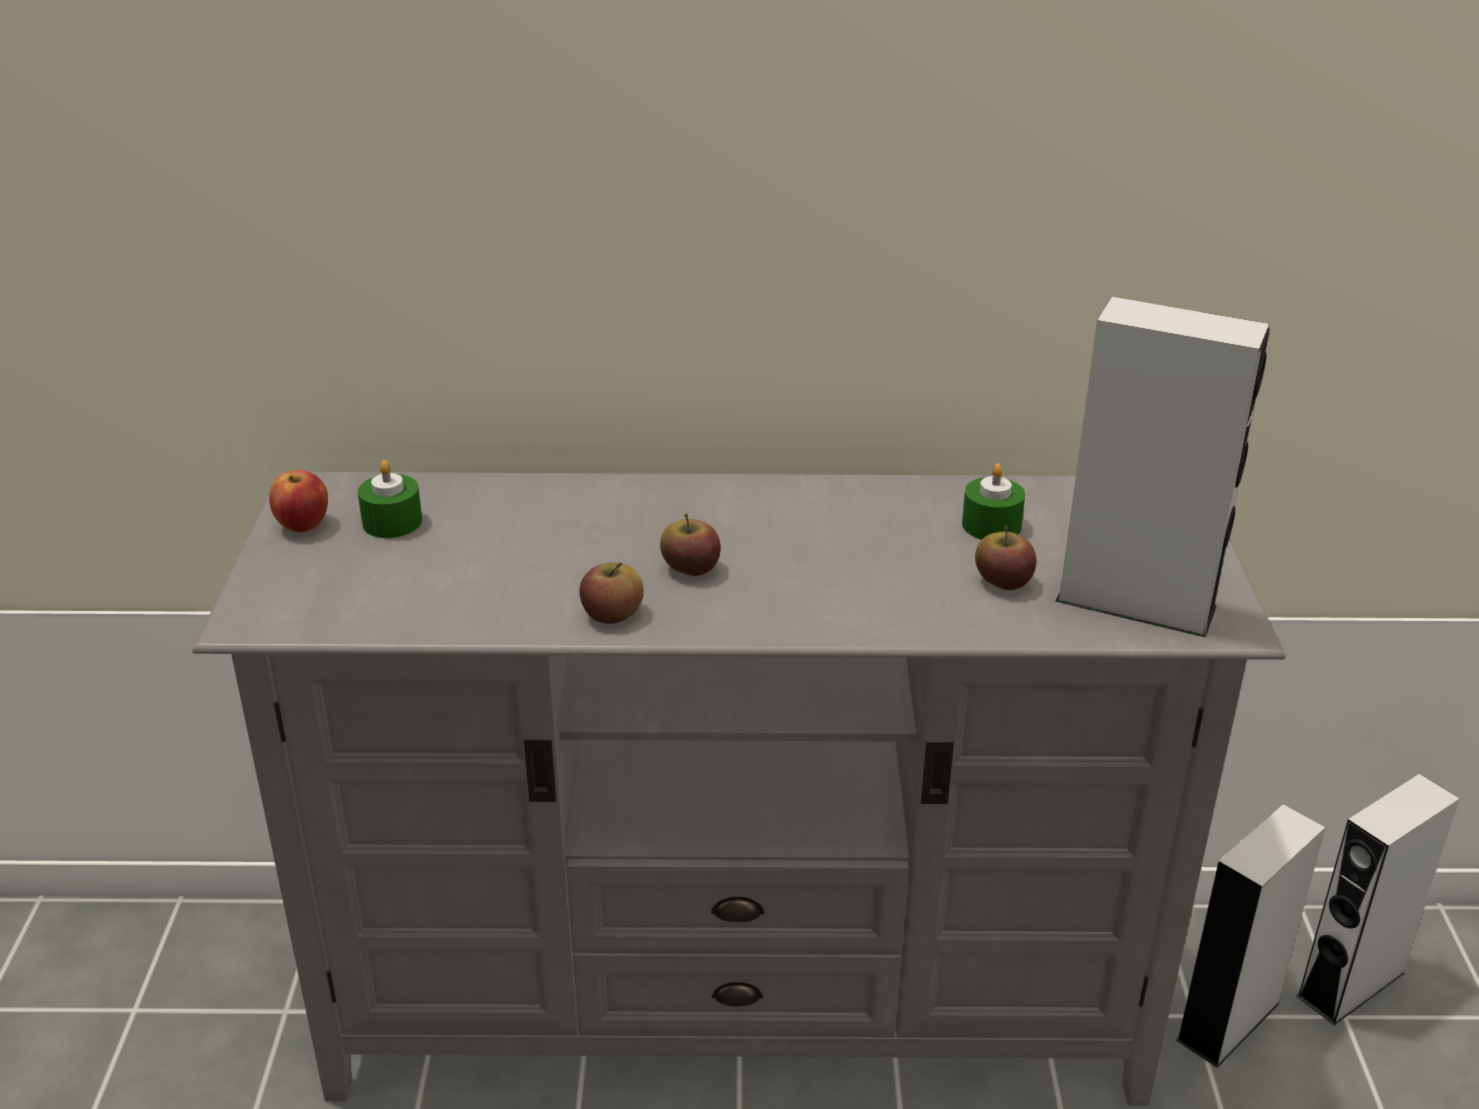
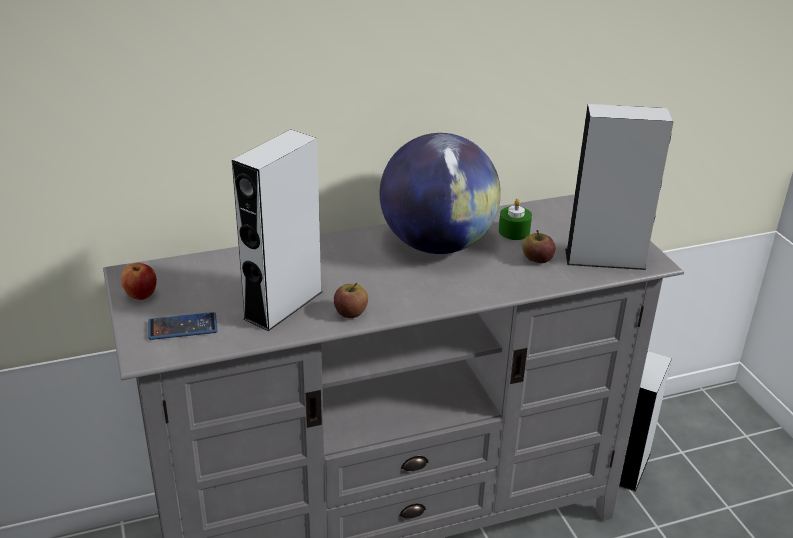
camera: 20 degrees left, 0 degrees up
green candle [358,460,422,538] -> none
apple [660,513,721,576] -> none
grey speaker [1296,774,1460,1025] -> grey speaker moved to [232,129,322,331]
none -> phone [148,312,218,340]
none -> globe [380,133,501,254]

